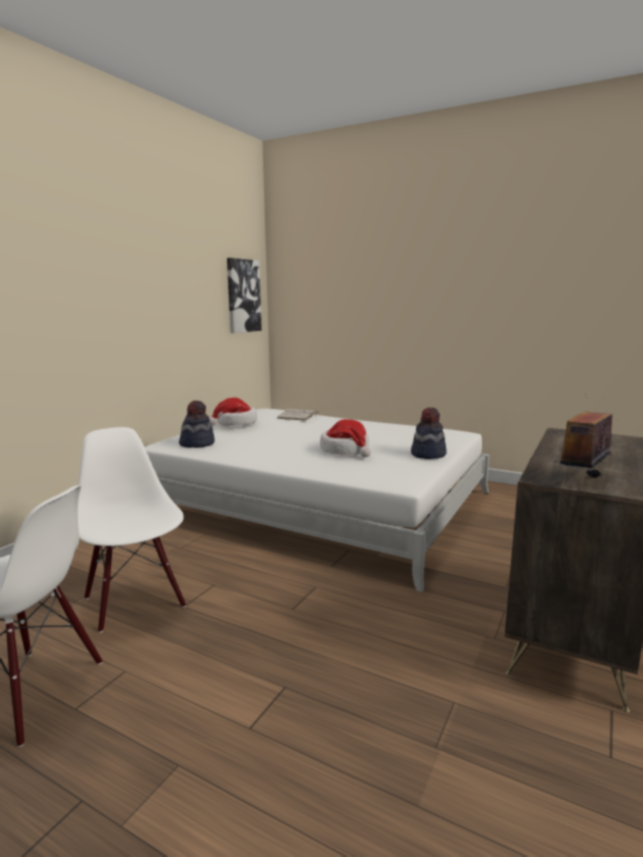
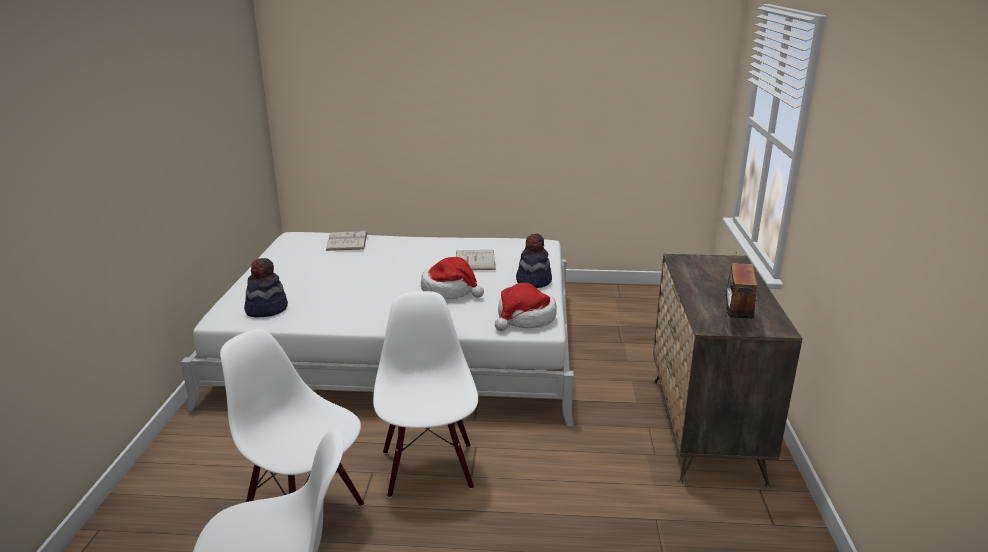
camera: 25 degrees left, 10 degrees up
hat [209,398,257,426] -> hat moved to [495,283,557,331]
picture [227,258,262,333] -> none
none -> white chair [373,291,478,498]
none -> white book [456,250,496,270]

